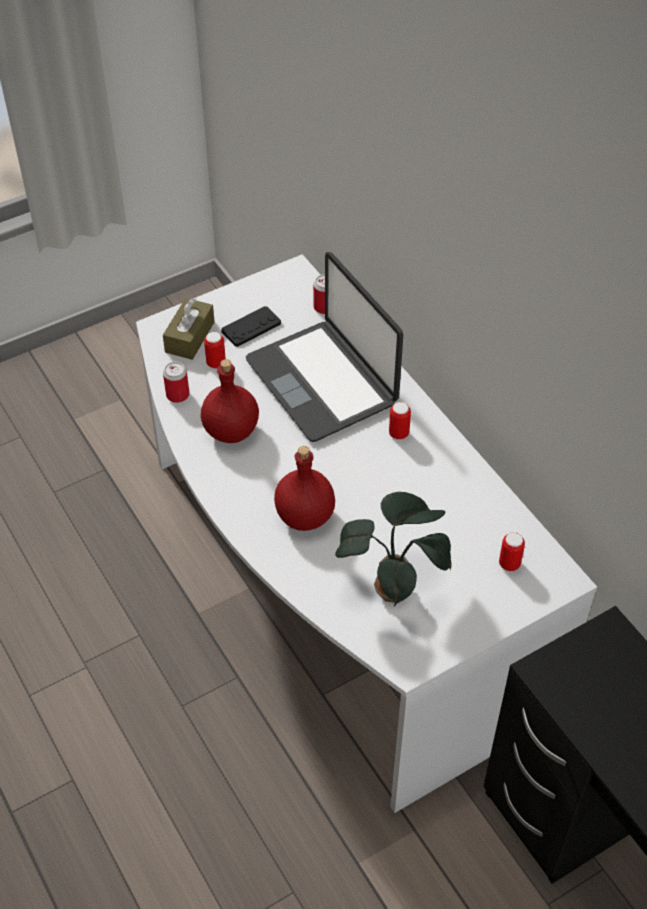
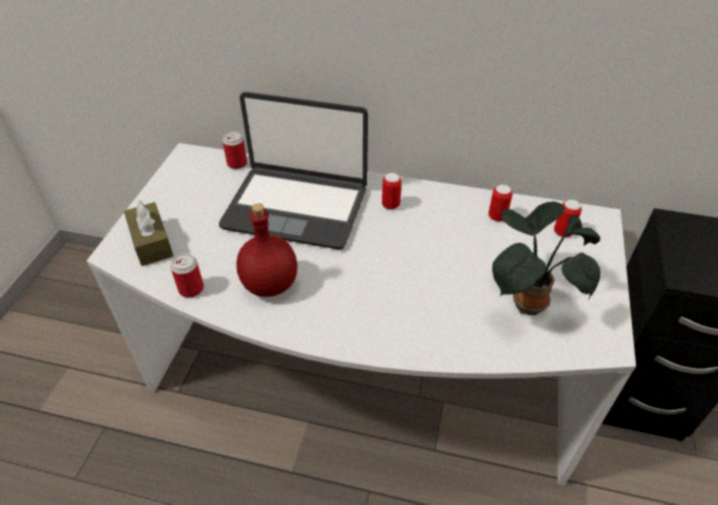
camera: 45 degrees left, 5 degrees down
can [204,332,226,368] -> can moved to [488,184,513,221]
black game controller [221,306,281,347] -> none
red bottle [274,446,335,531] -> none

